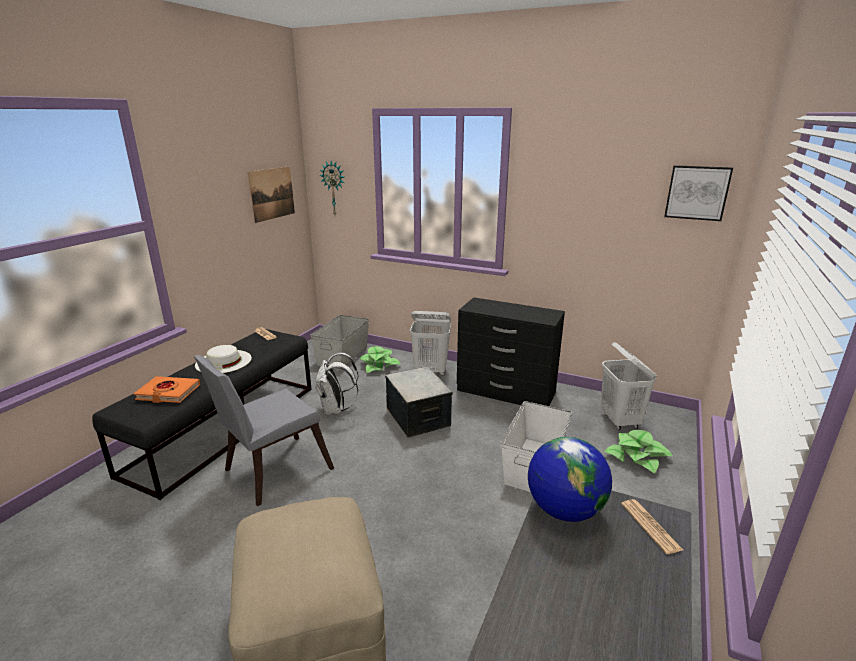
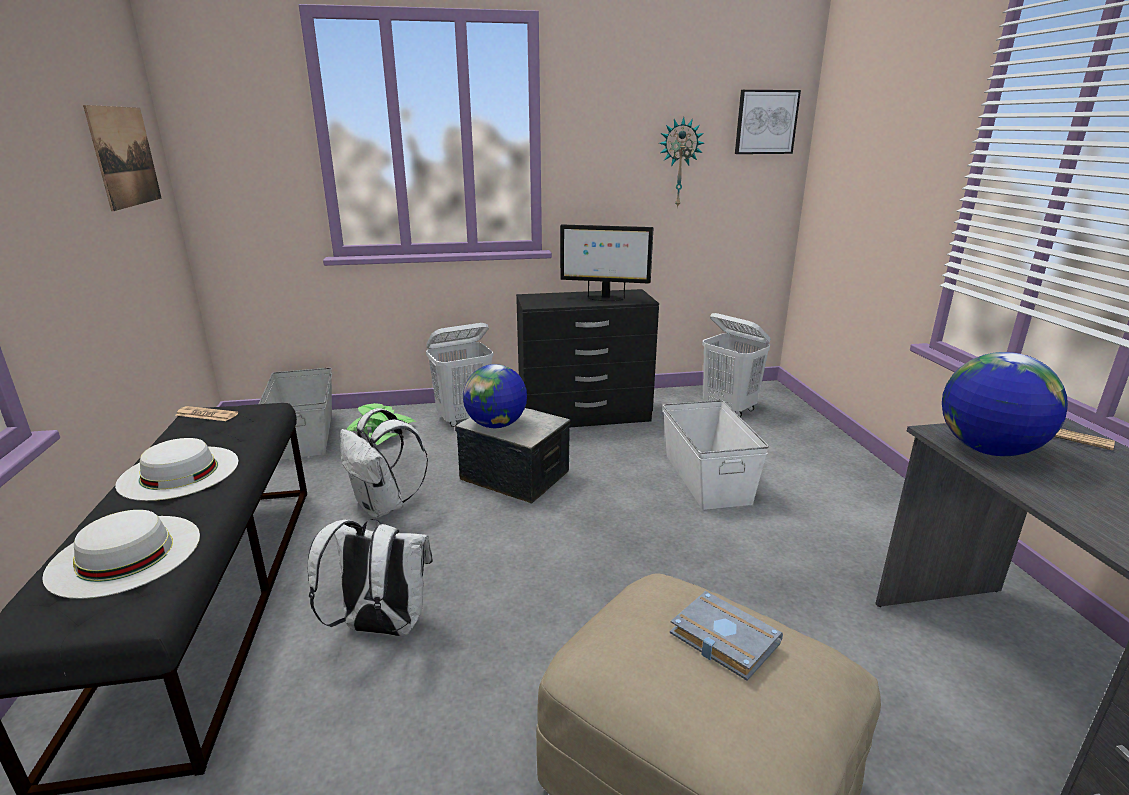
camera: 35 degrees left, 0 degrees up
orange book [133,376,200,403] -> white hat [42,510,200,599]
grey chair [194,355,334,506] -> white backpack [308,519,433,636]
wall clock [319,161,344,215] -> wall clock moved to [659,117,704,208]
potted plant [604,430,673,474] -> none
none -> globe [463,364,527,428]
none -> monitor [560,224,653,301]
none -> grey book [670,591,783,681]

